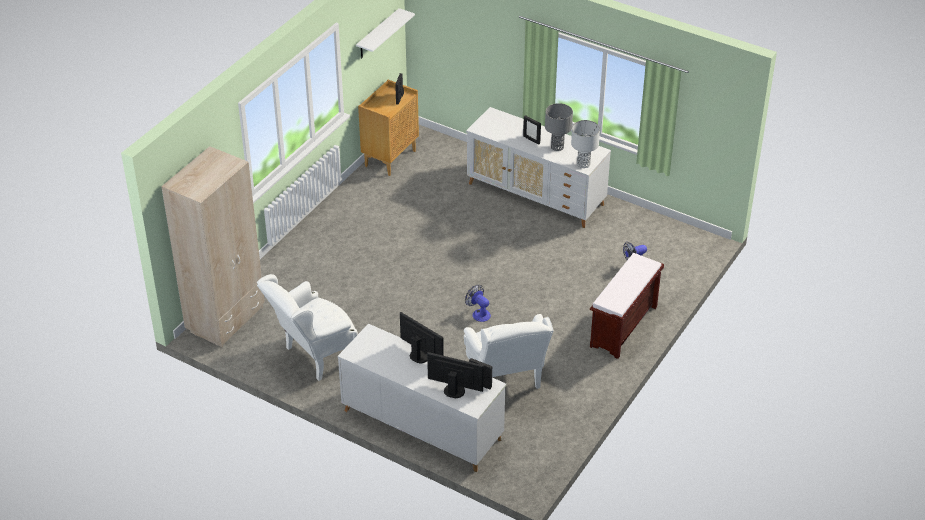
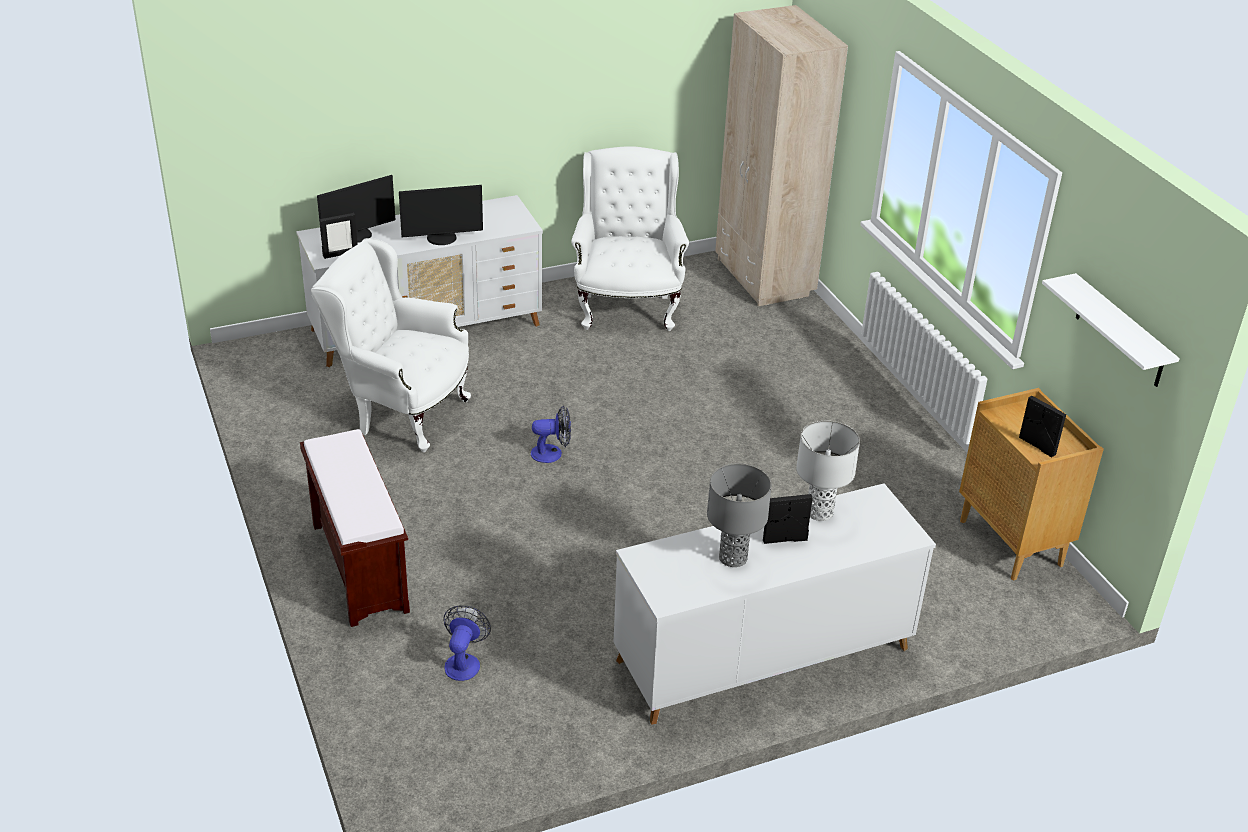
camera: 125 degrees right, 5 degrees down
white table lamp [571,120,600,168] -> white table lamp moved to [796,421,860,521]

